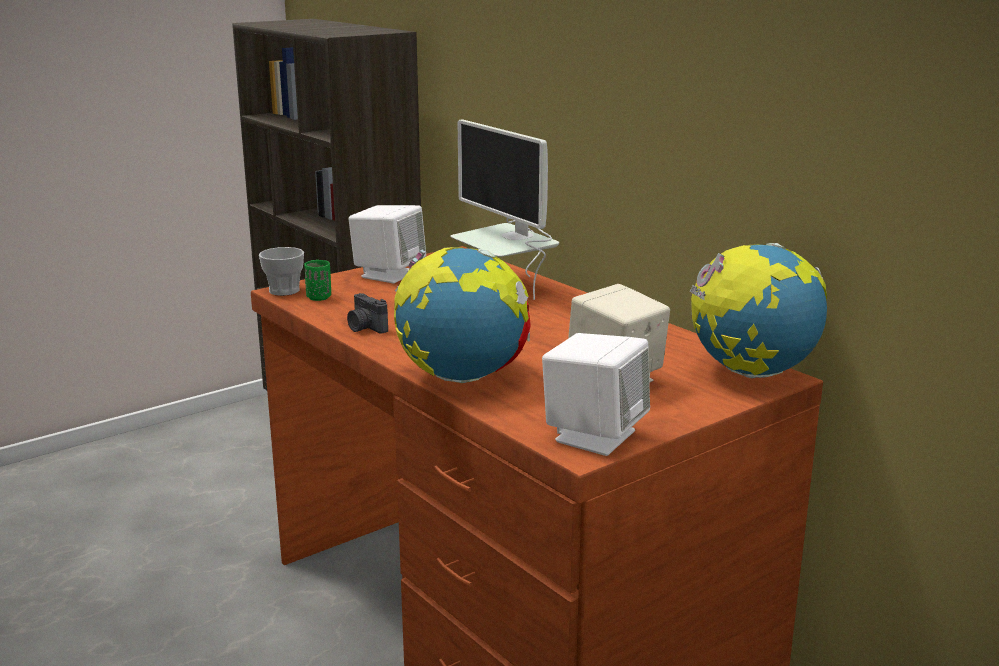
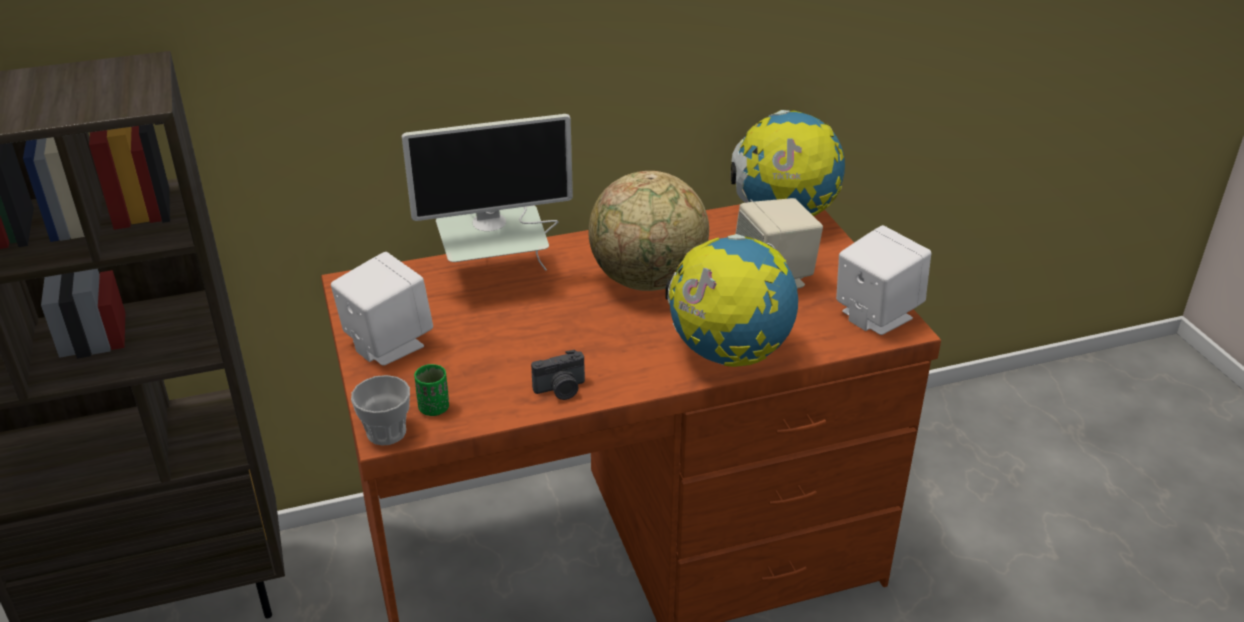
camera: 70 degrees left, 15 degrees up
none -> globe [588,171,709,291]

